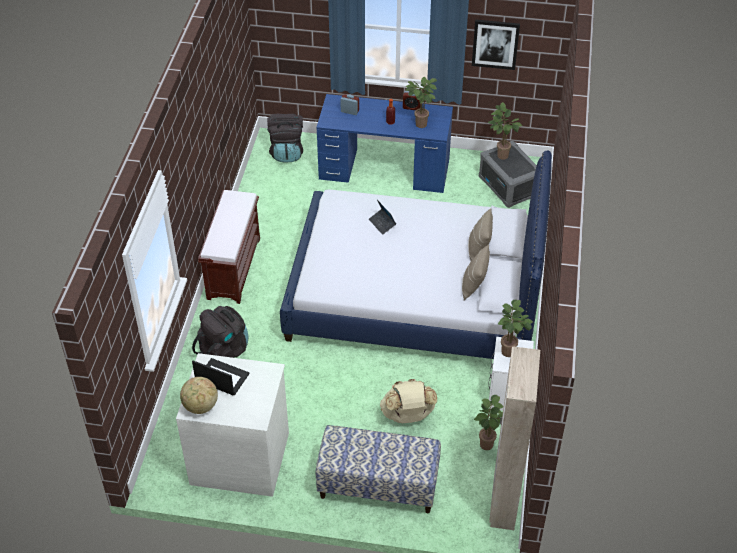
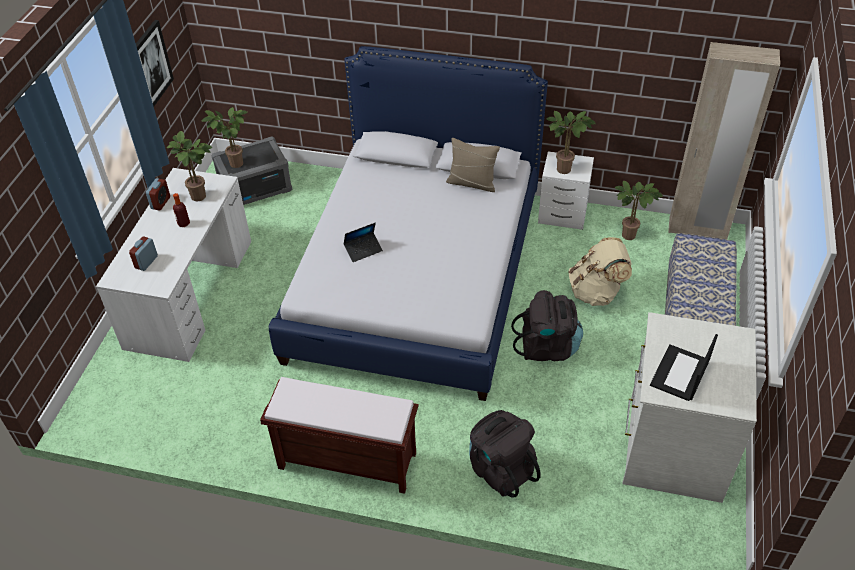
camera: 85 degrees left, 0 degrees up
globe [180,377,218,414] -> none
black backpack [267,114,303,162] -> black backpack moved to [511,290,583,361]
blue desk [316,94,453,193] -> white desk [96,168,251,362]
beige pillow [468,208,493,261] -> none

